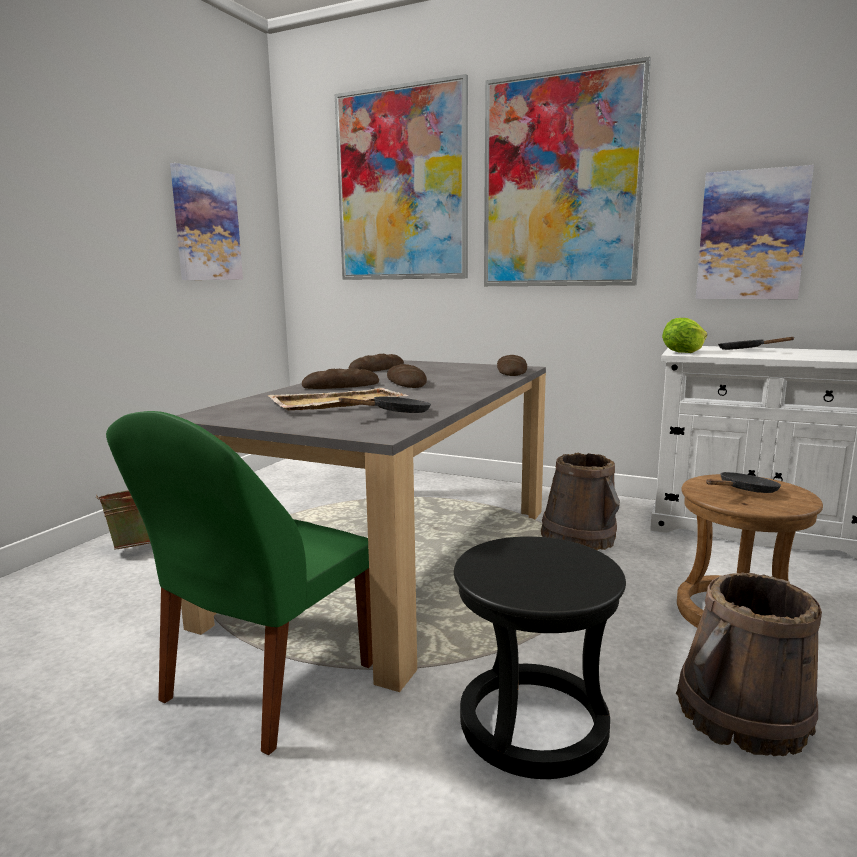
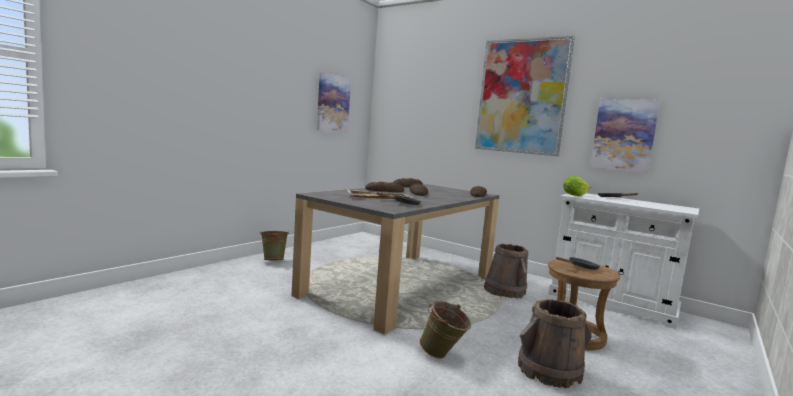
camera: 10 degrees right, 5 degrees down
green chair [106,411,373,755] -> none
picture [335,74,468,280] -> none
black stool [454,536,626,779] -> green bucket [420,301,471,359]

